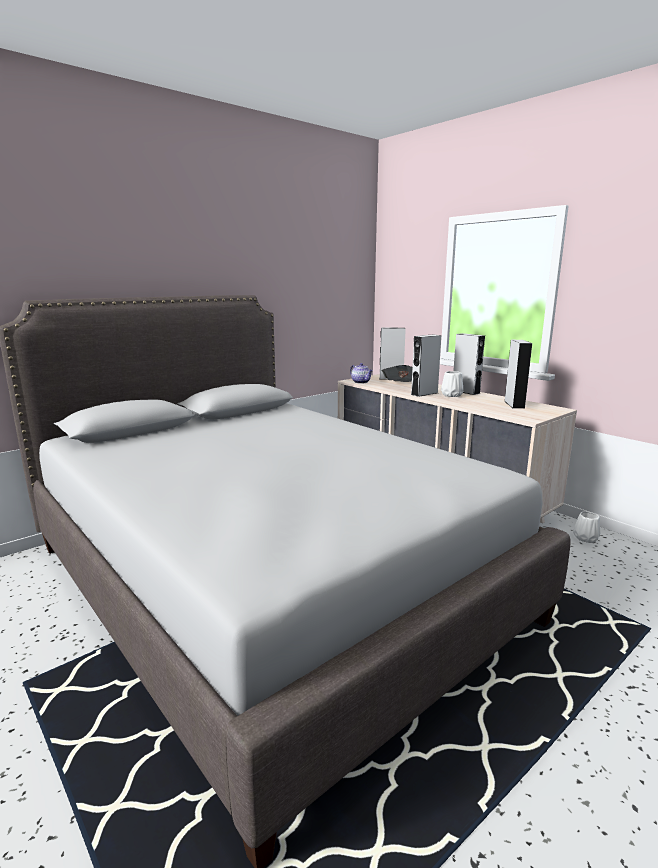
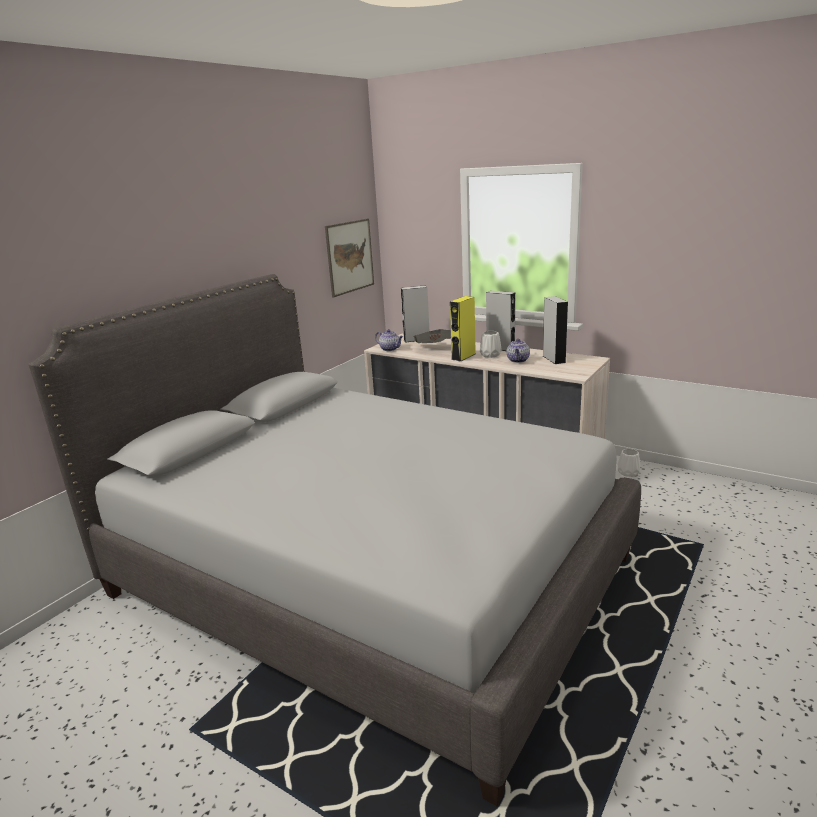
camera: 15 degrees left, 5 degrees up
grey speaker [411,334,441,397] -> yellow speaker [450,296,476,362]
none -> picture [325,218,374,297]
none -> teapot [507,339,530,363]

